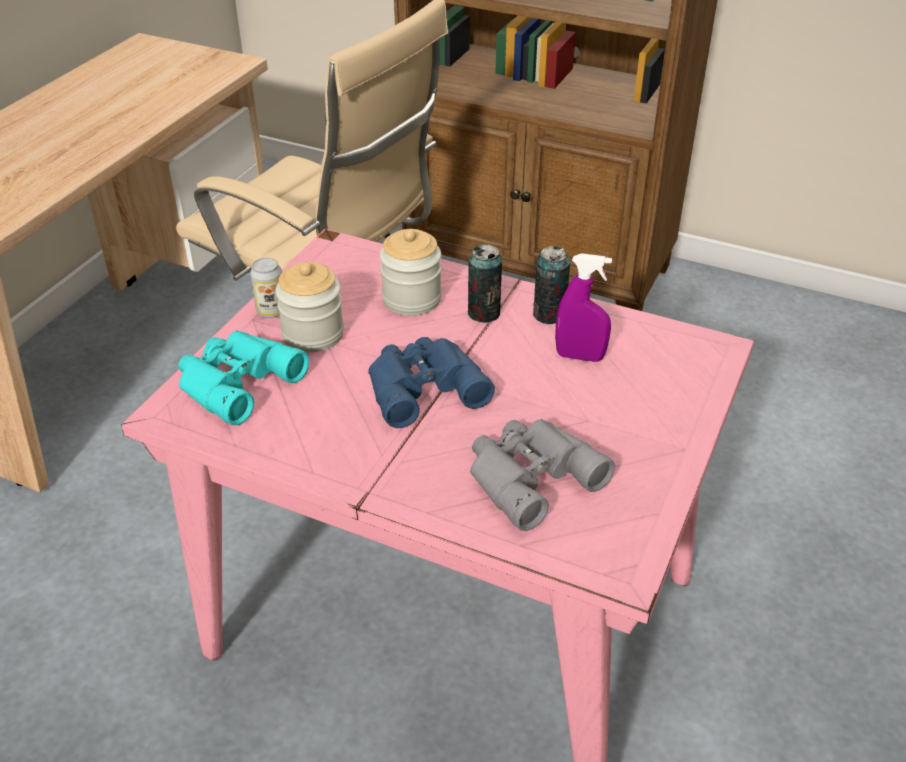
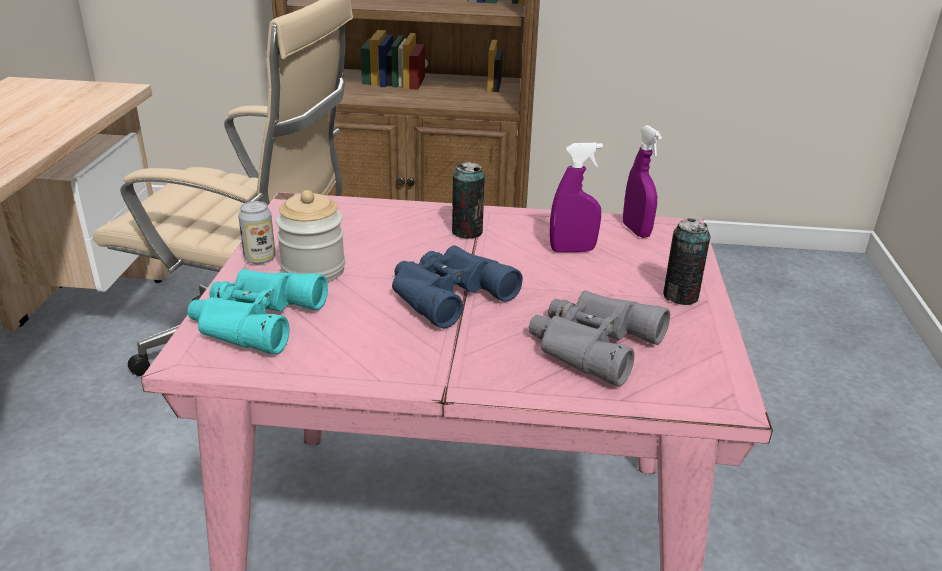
camera: 20 degrees left, 10 degrees down
jar [380,229,442,316] -> none
can [533,246,570,324] -> can moved to [663,219,710,305]
none -> purple spray bottle [623,125,662,238]

